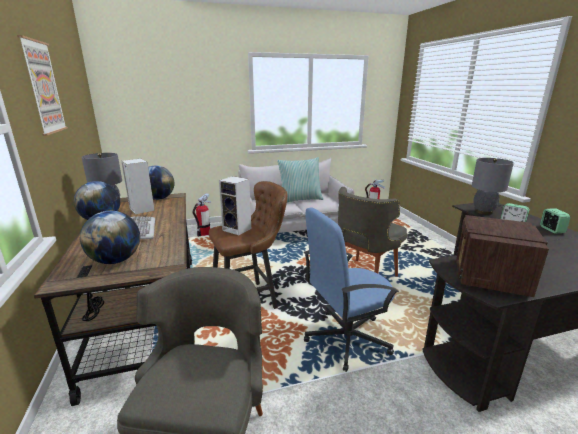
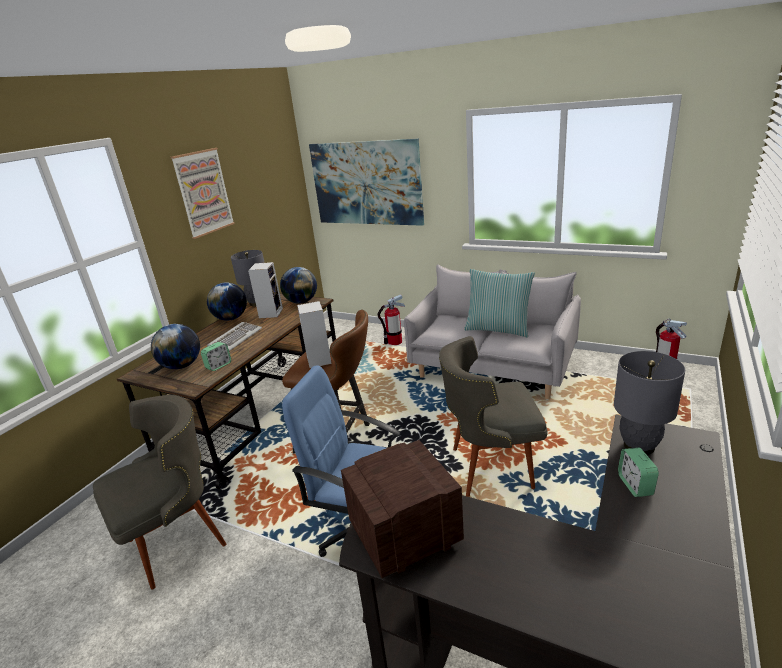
camera: 45 degrees right, 5 degrees up
alarm clock [540,208,570,233] -> alarm clock moved to [201,342,231,371]
none -> picture [309,139,424,226]

